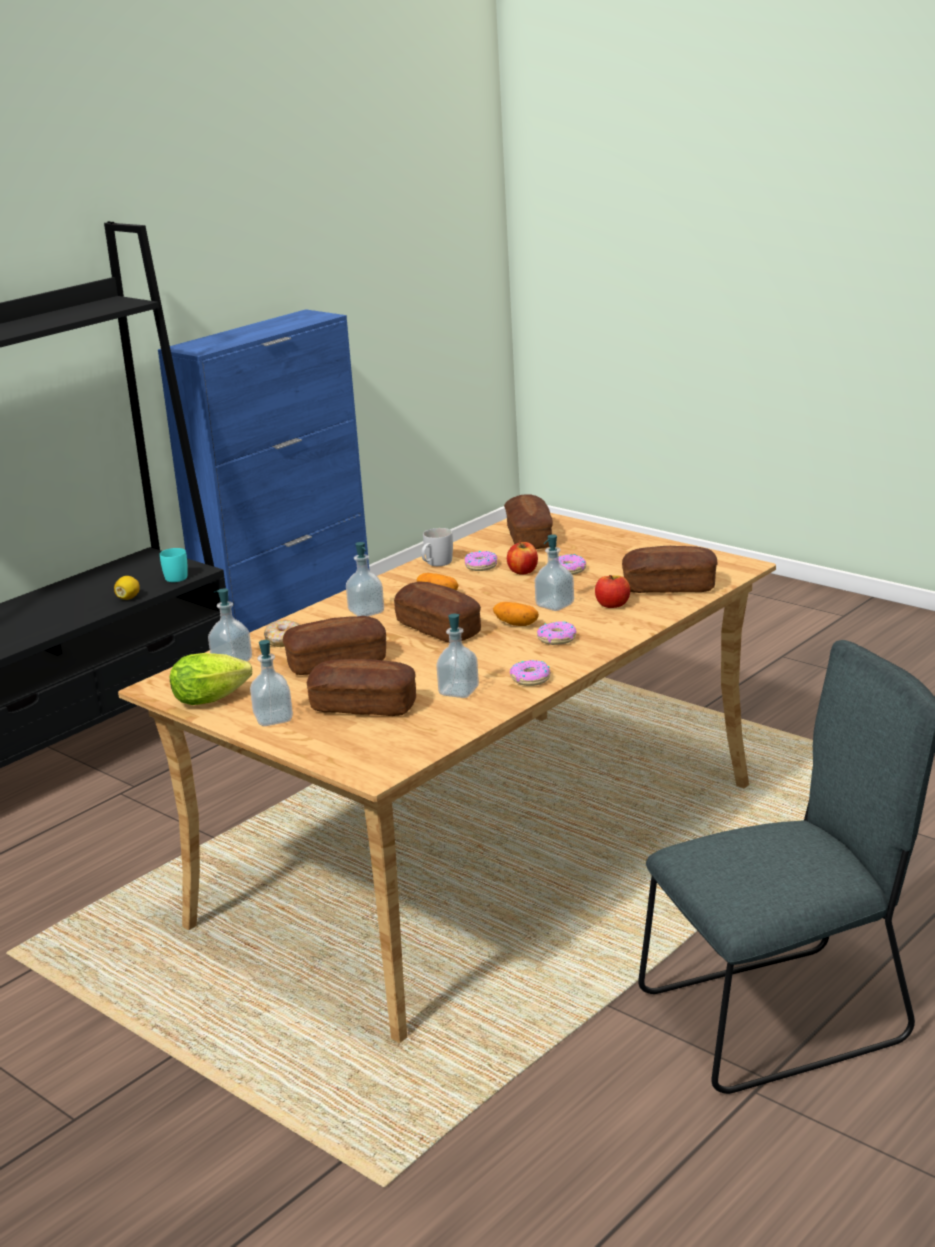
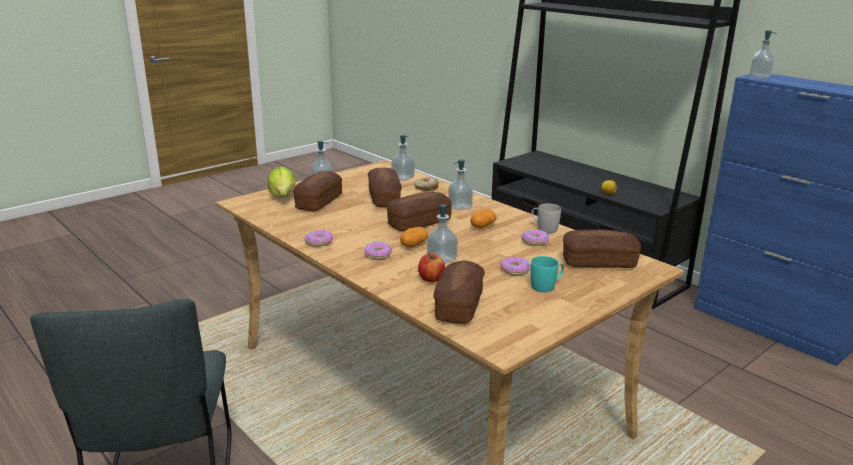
camera: 95 degrees right, 0 degrees up
turquoise mug [160,548,188,582] -> turquoise mug moved to [530,256,564,292]
lettuce [170,653,252,705] -> lettuce moved to [268,166,296,198]
soap dispenser [436,614,479,698] -> soap dispenser moved to [749,30,776,79]
apple [507,540,538,575] -> none

